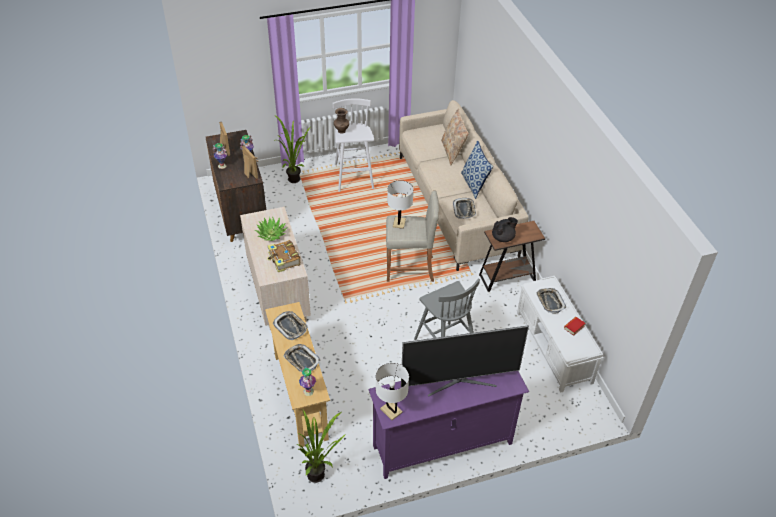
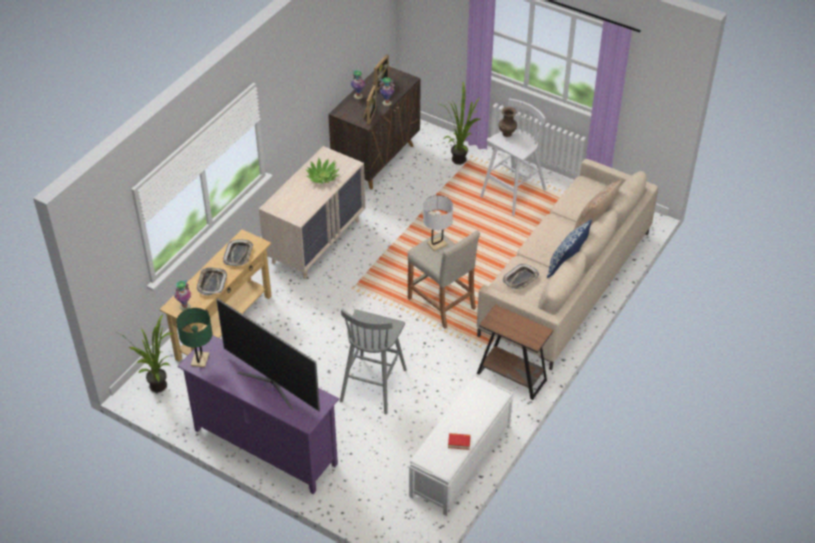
camera: 50 degrees right, 0 degrees up
book [267,240,301,272] -> none
white table lamp [376,363,409,420] -> green table lamp [176,308,213,368]
black teapot [492,217,518,242] -> none
tray [536,288,566,314] -> none

